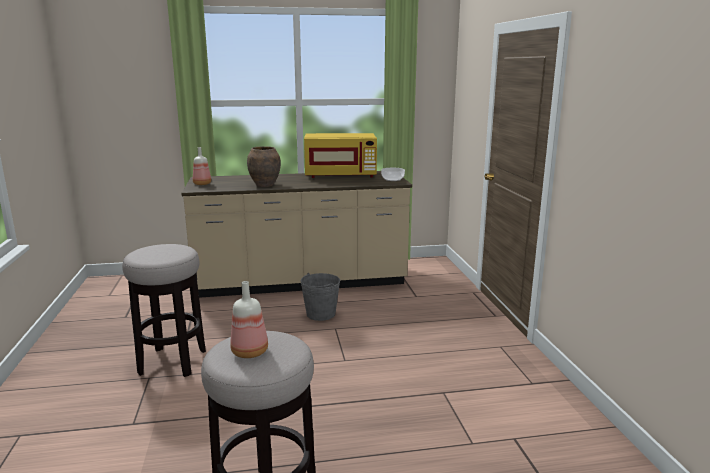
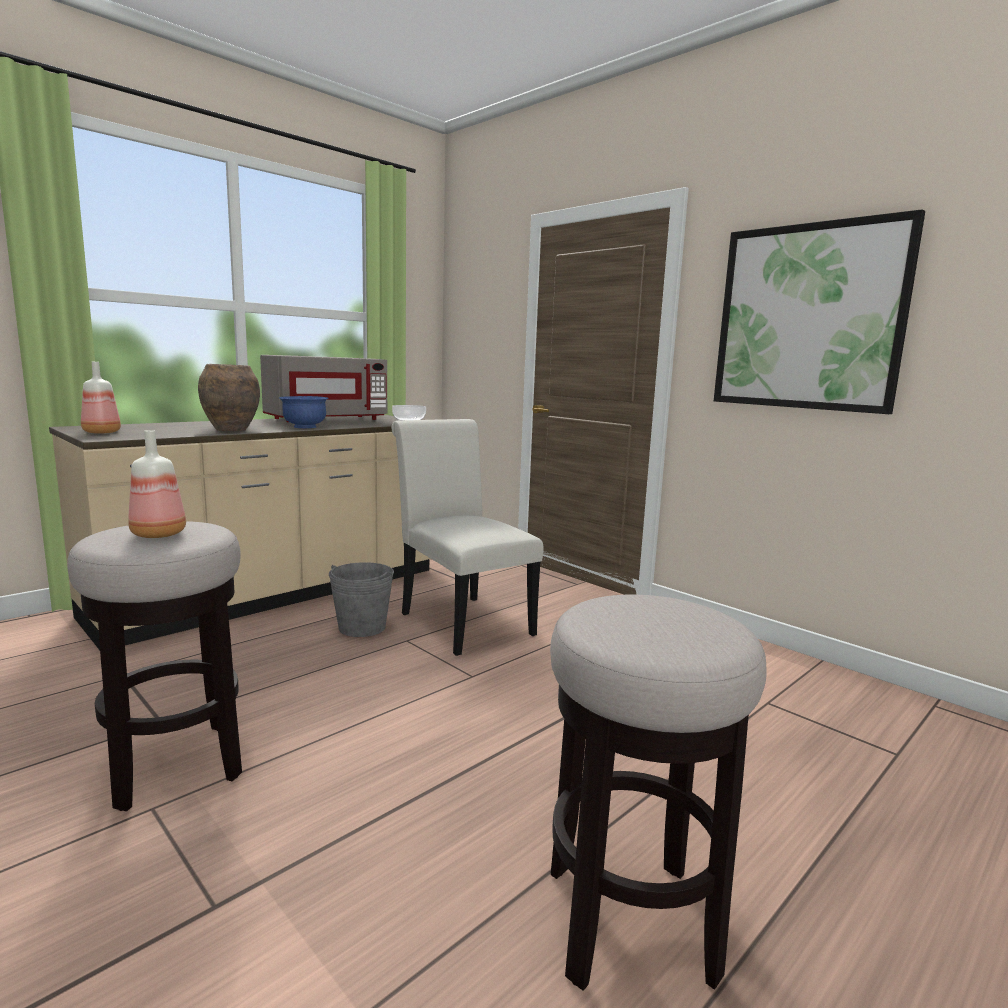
camera: 35 degrees left, 5 degrees down
bottle [230,281,268,358] -> bottle moved to [128,430,186,538]
yellow microwave [304,133,377,178] -> grey microwave [260,355,387,422]
none -> blue bowl [279,396,328,428]
none -> white chair [392,419,544,656]
none -> picture [714,209,925,414]

